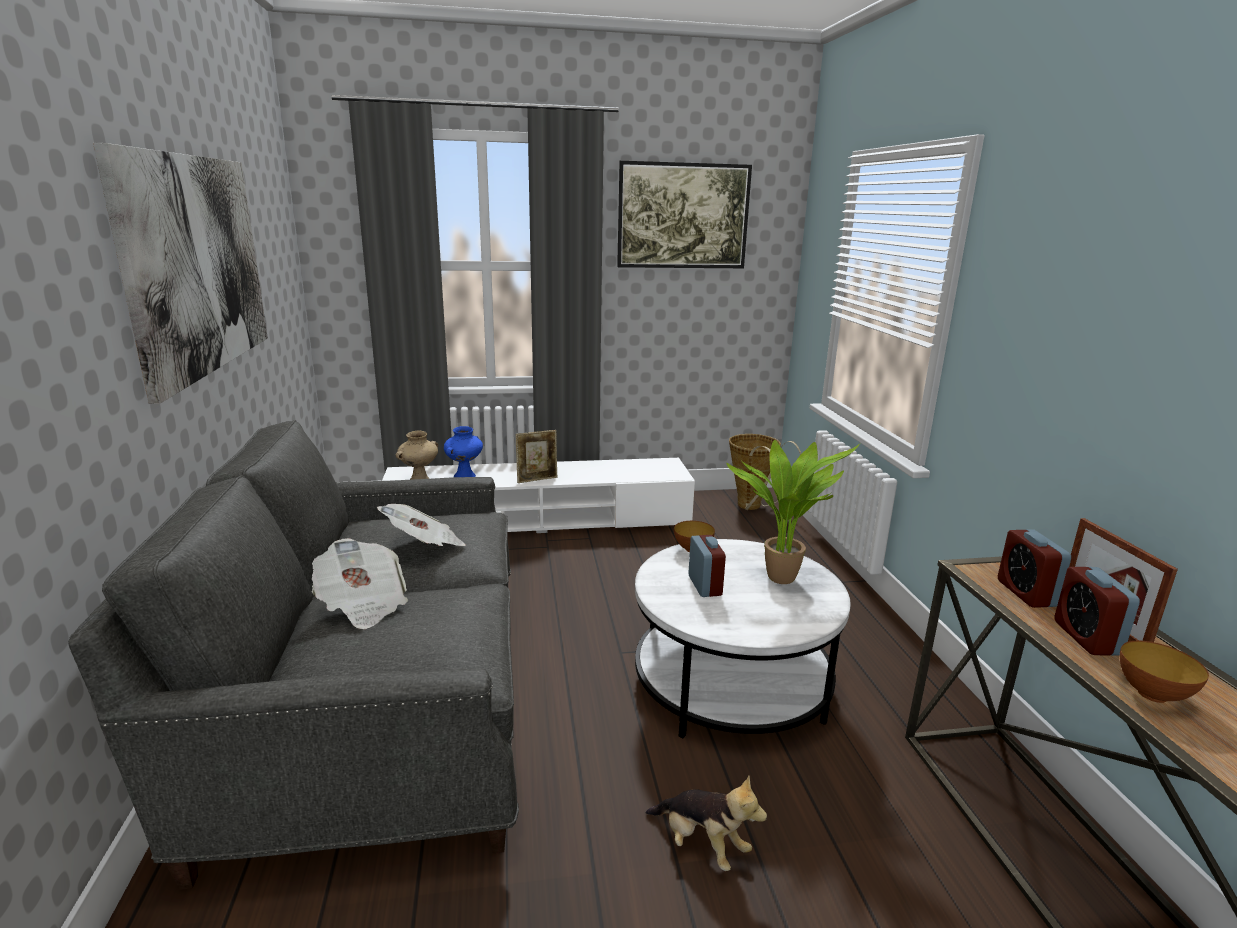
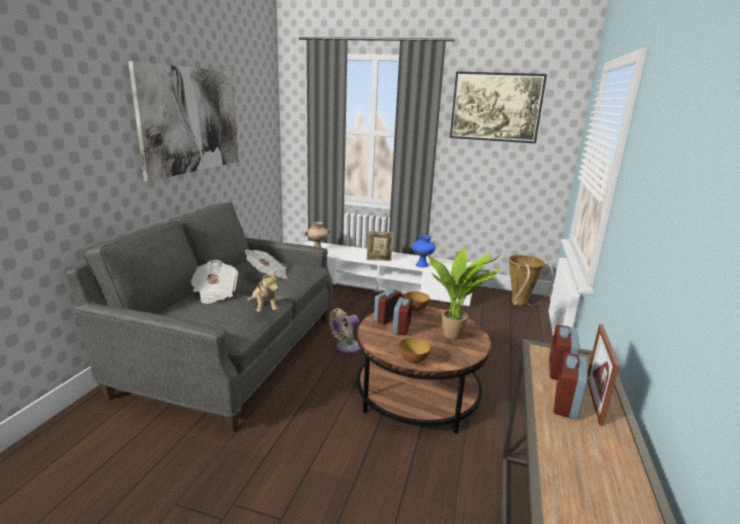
camera: 25 degrees right, 0 degrees up
blue vase [444,426,483,477] -> blue vase moved to [412,235,436,268]
white coffee table [635,539,851,738] -> brown coffee table [357,306,491,434]
plush toy [645,775,767,871] -> plush toy moved to [248,270,279,312]
bowl [1120,640,1209,703] -> bowl moved to [399,338,431,364]
none -> beige fan [329,308,360,353]
none -> alarm clock [374,289,402,325]

